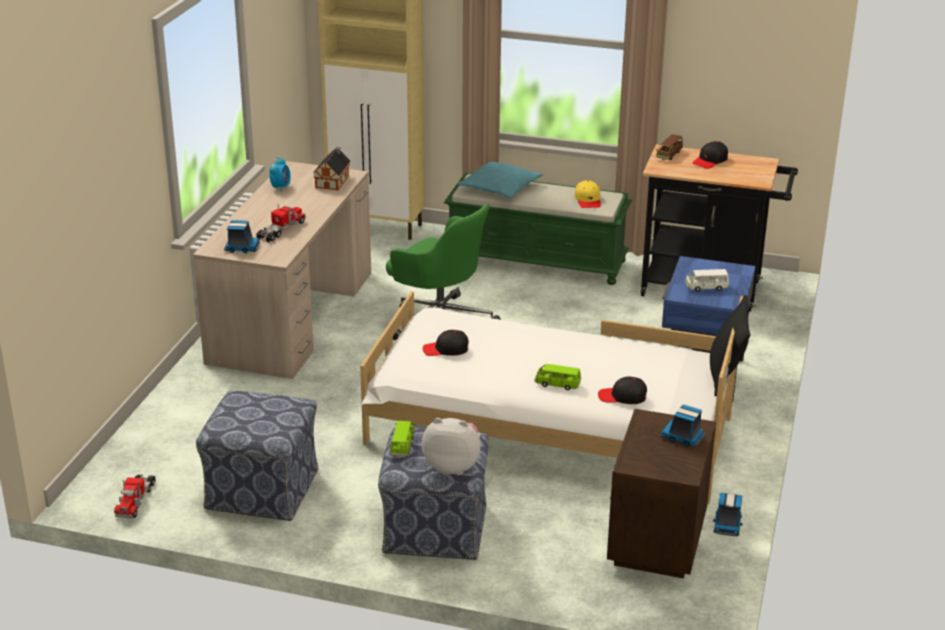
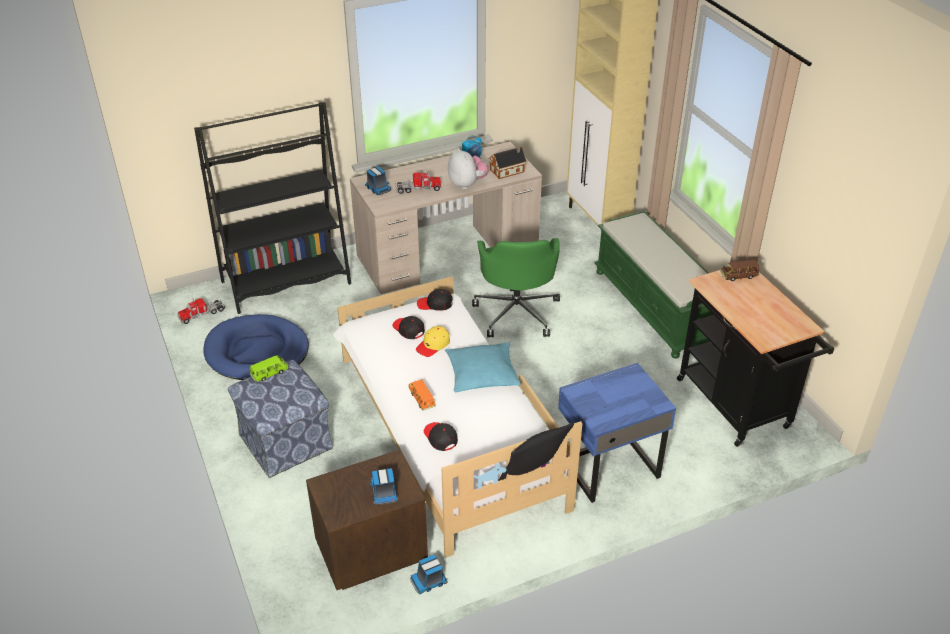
camera: 50 degrees right, 10 degrees up
ottoman [196,391,319,521] -> blue dog bed [203,314,309,380]
plush toy [422,418,481,475] -> plush toy moved to [448,148,488,190]
turquoise pillow [457,162,543,198] -> turquoise pillow moved to [445,342,521,392]
green toy car [534,364,581,390] -> orange toy car [408,380,436,411]
yellow cap [575,180,601,208] -> yellow cap moved to [416,326,450,357]
white toy car [685,269,729,292] -> none
black cap [693,141,728,169] -> black cap moved to [417,289,453,311]
none -> black bookcase [194,102,351,314]

